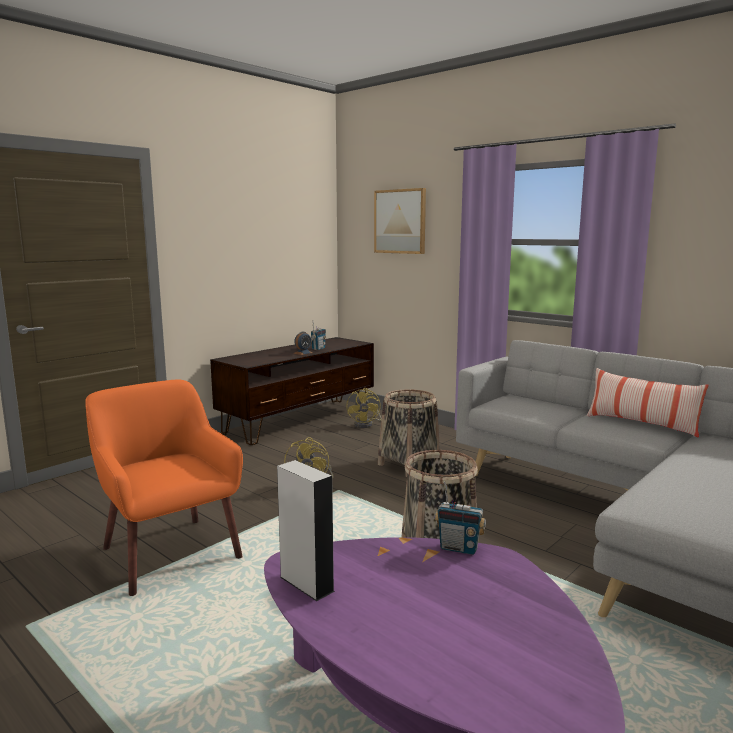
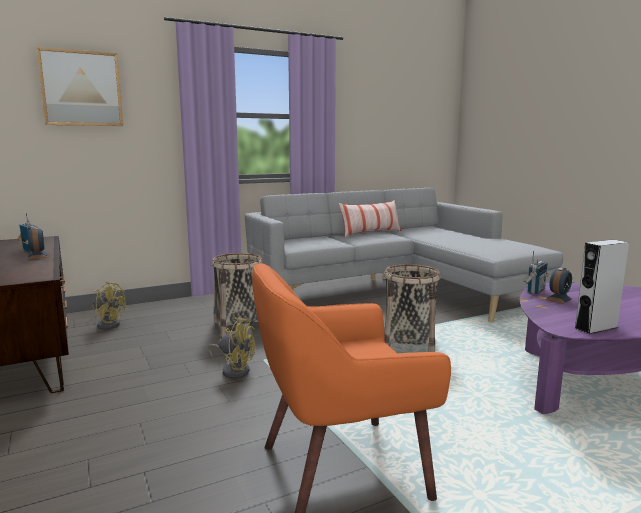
camera: 70 degrees left, 0 degrees up
none -> alarm clock [545,267,573,304]

